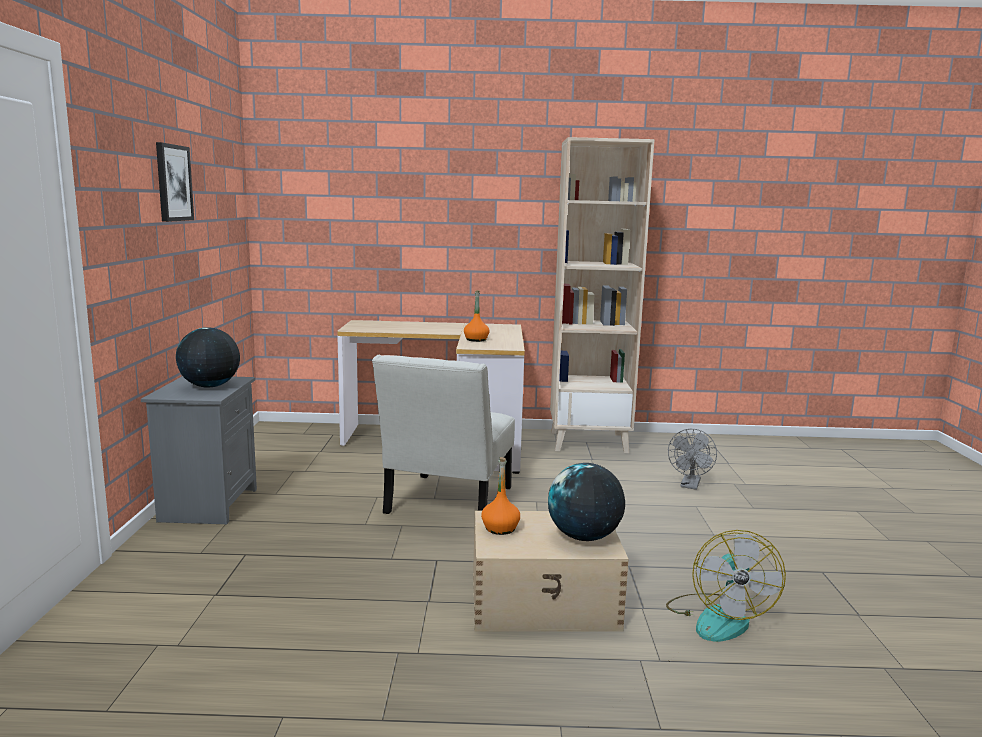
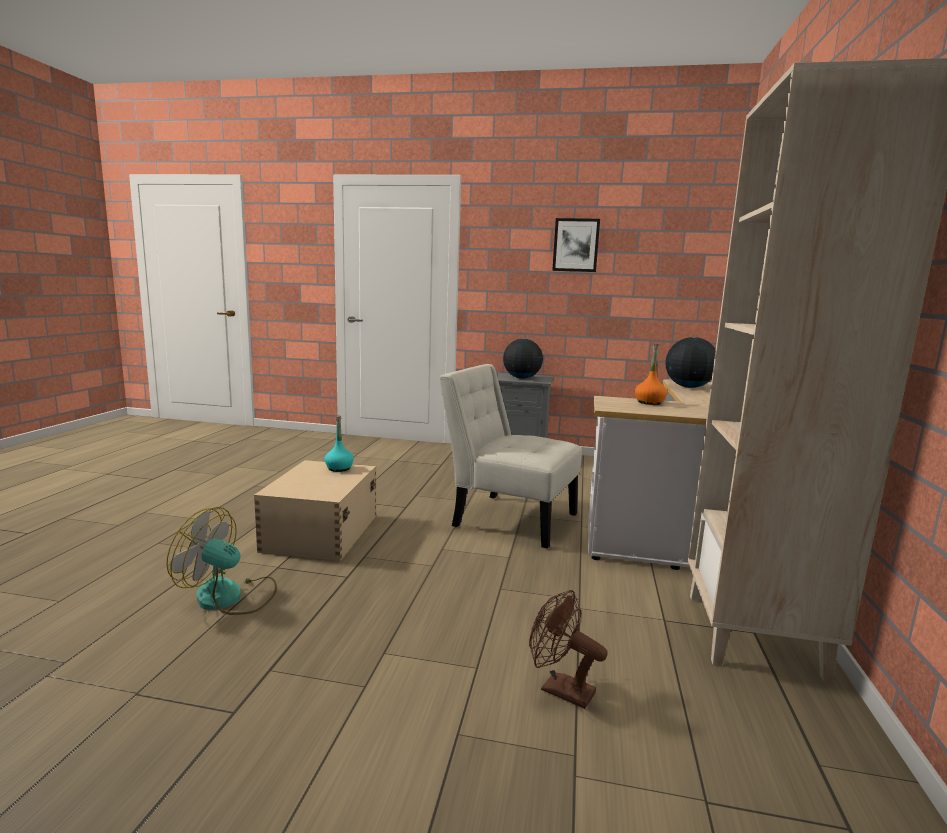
camera: 100 degrees right, 0 degrees up
orange bottle [481,457,520,535] -> turquoise bottle [324,415,354,472]
globe [548,463,625,541] -> globe moved to [665,337,716,388]
grey fan [668,429,717,490] -> brown fan [529,590,607,709]

